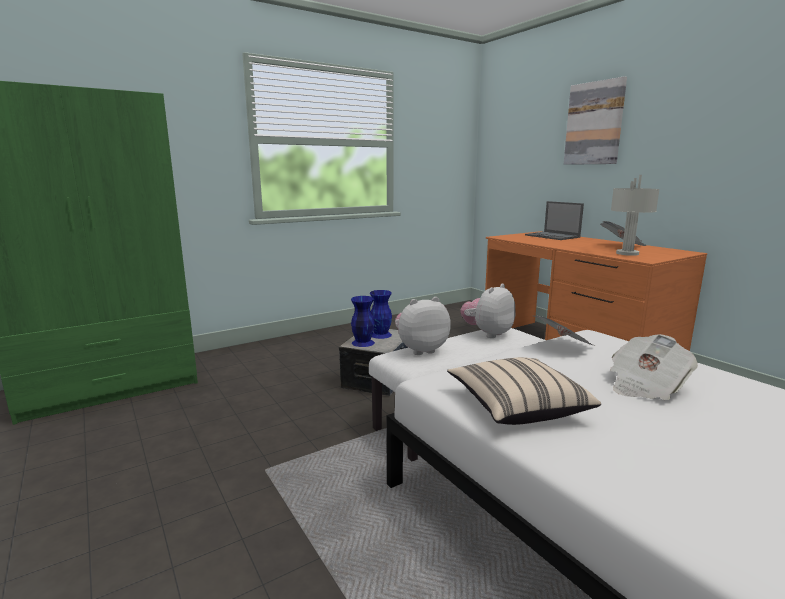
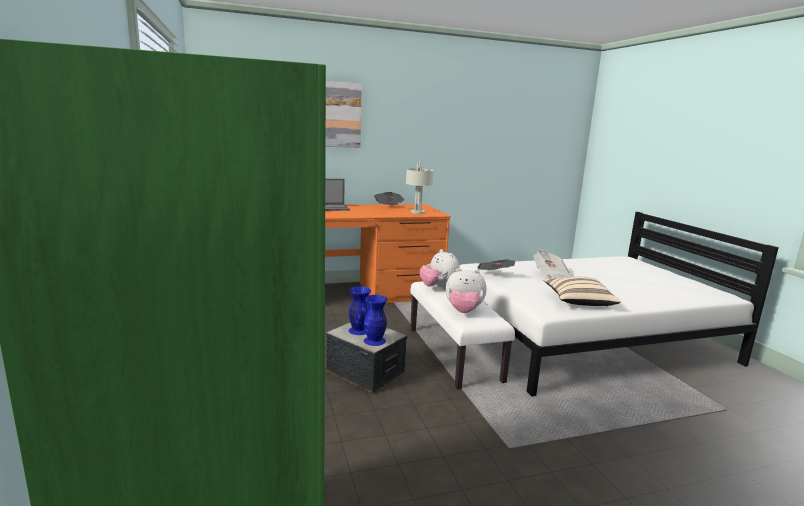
camera: 75 degrees left, 0 degrees up
plush toy [395,297,451,355] -> plush toy turned 75 degrees counterclockwise [446,268,487,313]

